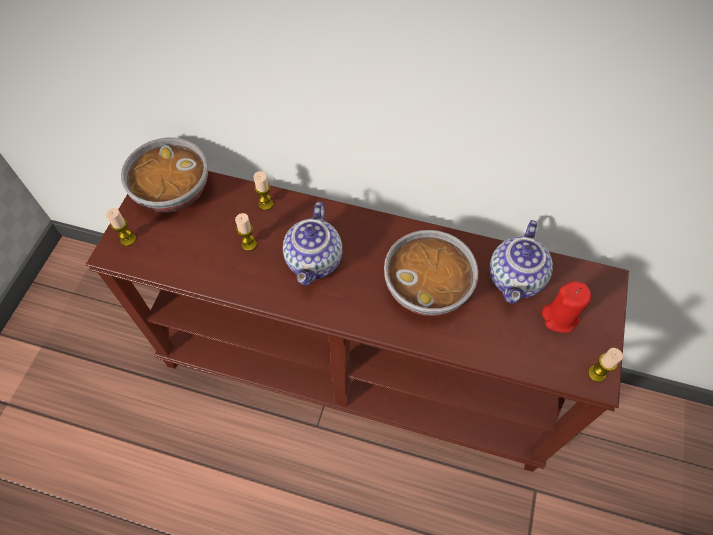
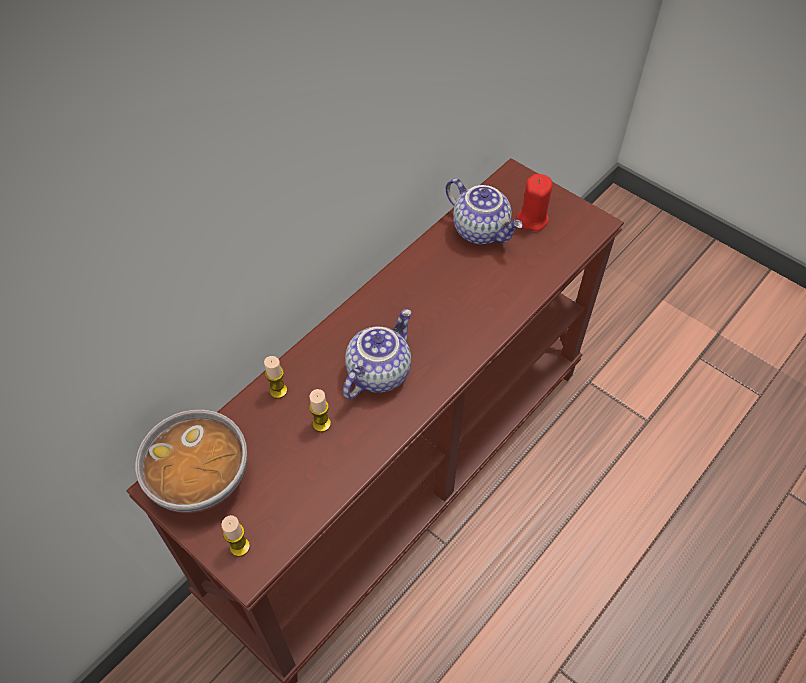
camera: 65 degrees left, 5 degrees down
teapot [283,202,342,286] -> teapot turned 90 degrees counterclockwise [343,309,412,399]
bowl [384,230,478,316] -> none
candle [588,348,623,382] -> none

